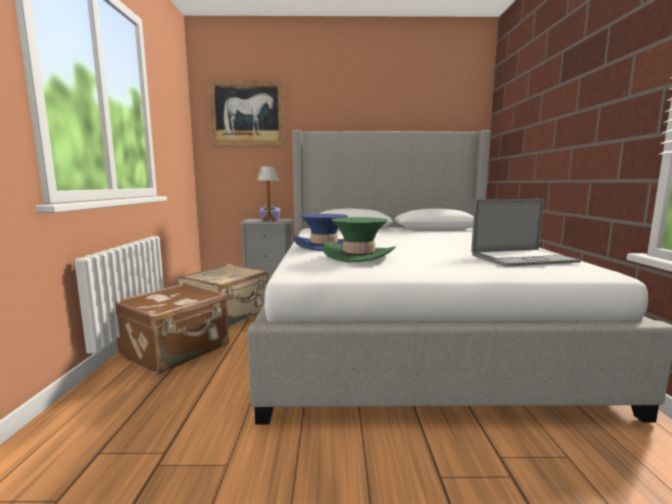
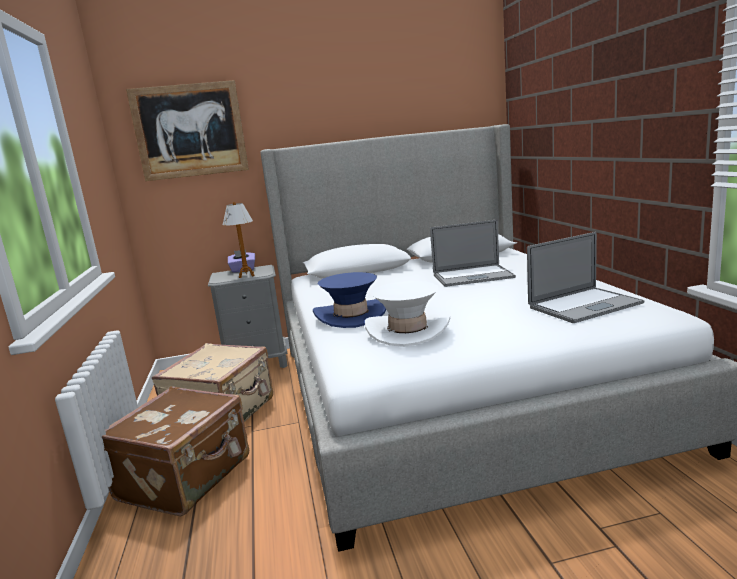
camera: 10 degrees left, 5 degrees up
green hat [323,217,396,262] -> white hat [365,281,450,347]
none -> laptop [430,220,516,287]

